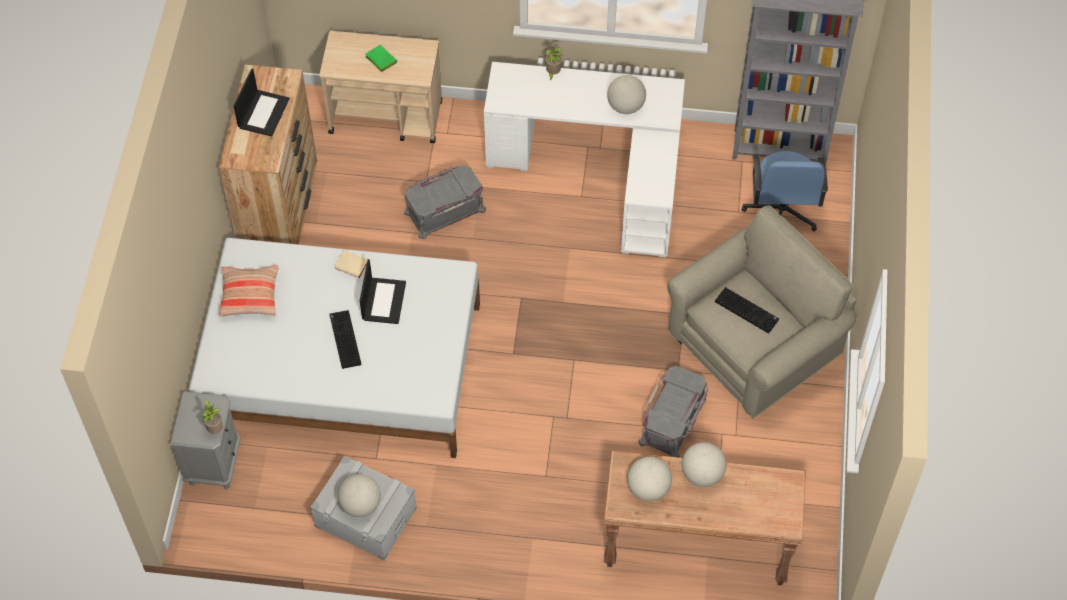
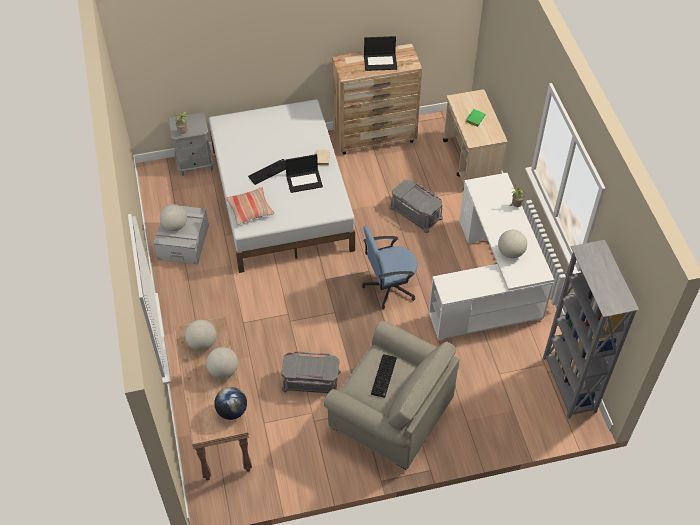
camera: 70 degrees right, 5 degrees down
pillow [219,265,279,317] -> pillow moved to [226,187,274,225]
blue office chair [742,151,828,231] -> blue office chair moved to [362,226,417,309]
none -> globe [214,387,247,420]

